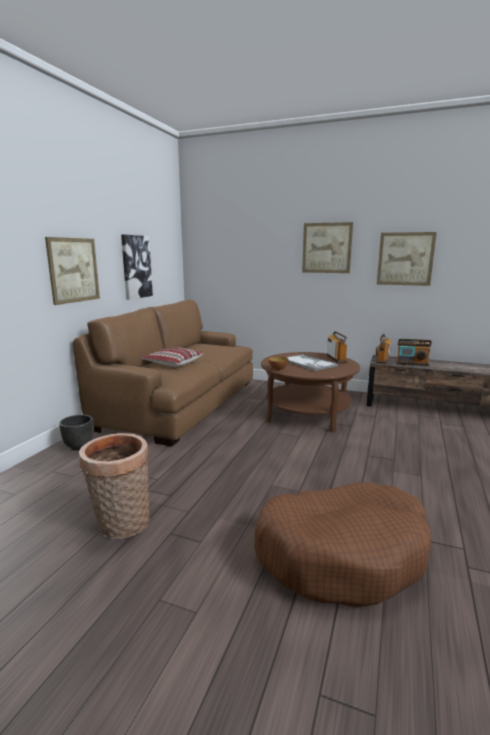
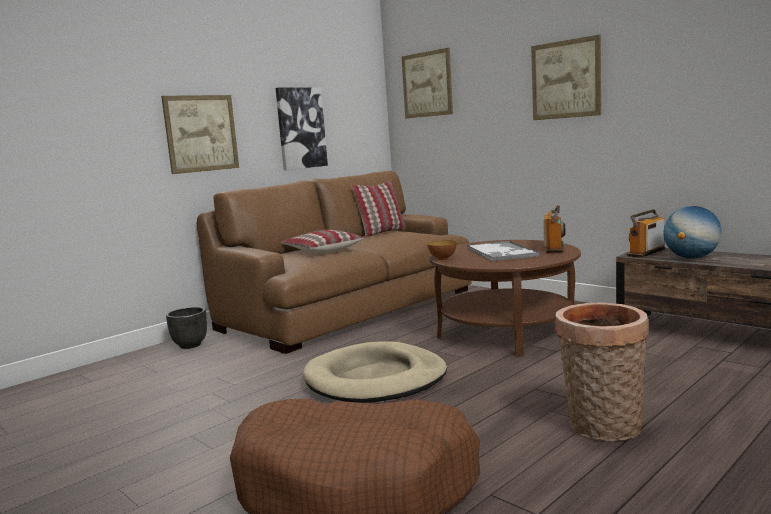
camera: 25 degrees right, 5 degrees down
basket [79,433,150,539] -> basket moved to [555,302,648,441]
picture [377,232,437,286] -> picture moved to [402,48,453,118]
radio [395,339,432,366] -> globe [663,206,721,259]
none -> beige dog bed [303,341,447,403]
none -> pillow [351,181,407,237]

